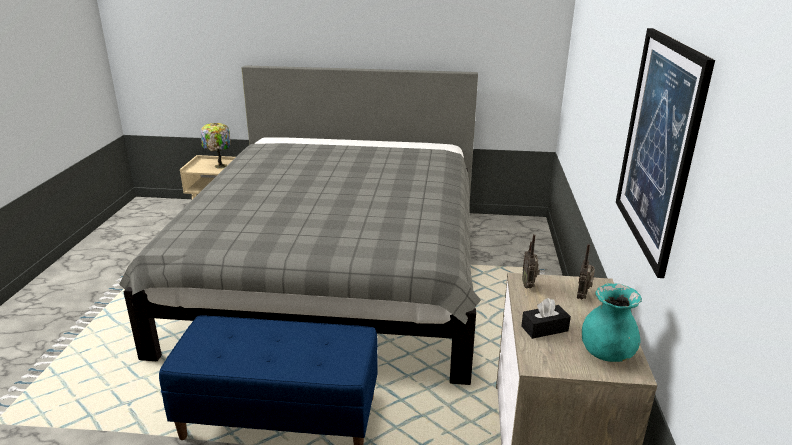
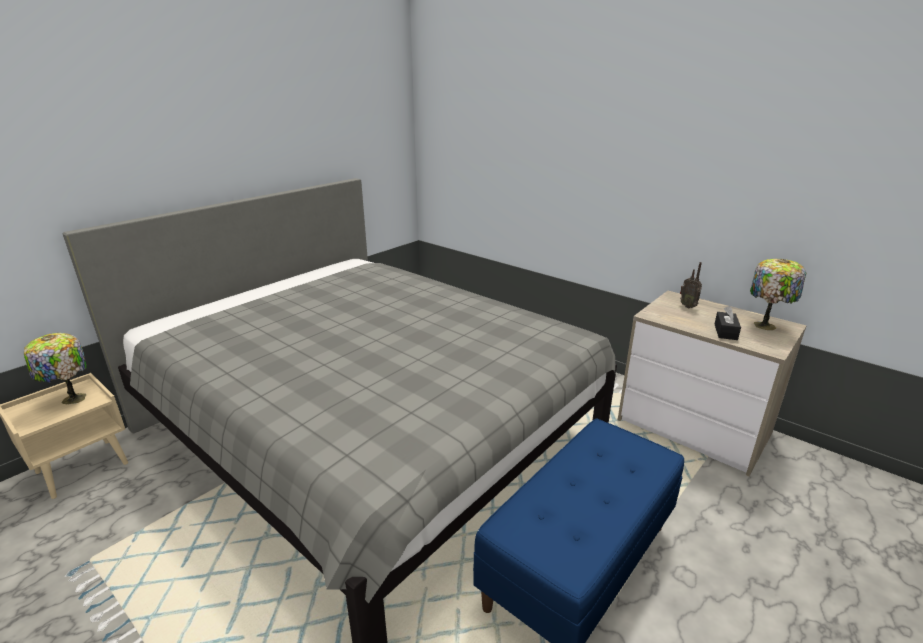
camera: 55 degrees left, 0 degrees up
radio [522,234,540,289] -> none
turquoise vase [582,284,642,362] -> table lamp [750,259,806,330]
picture [616,28,715,278] -> none

